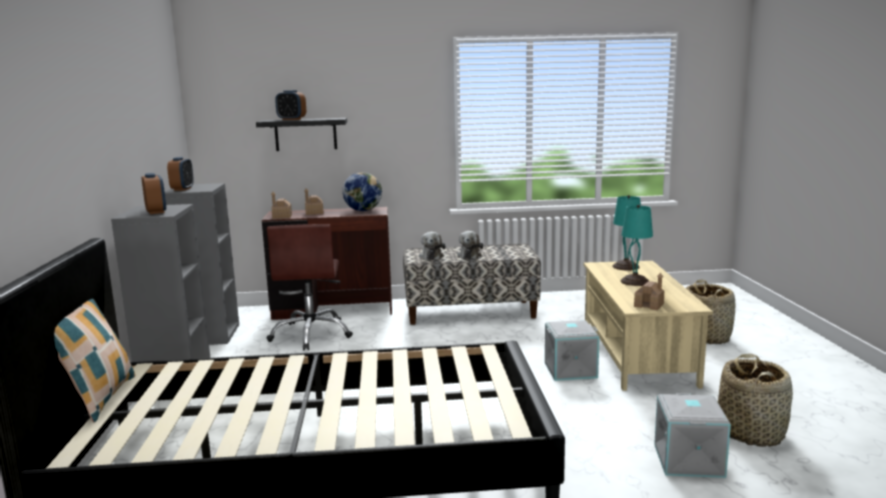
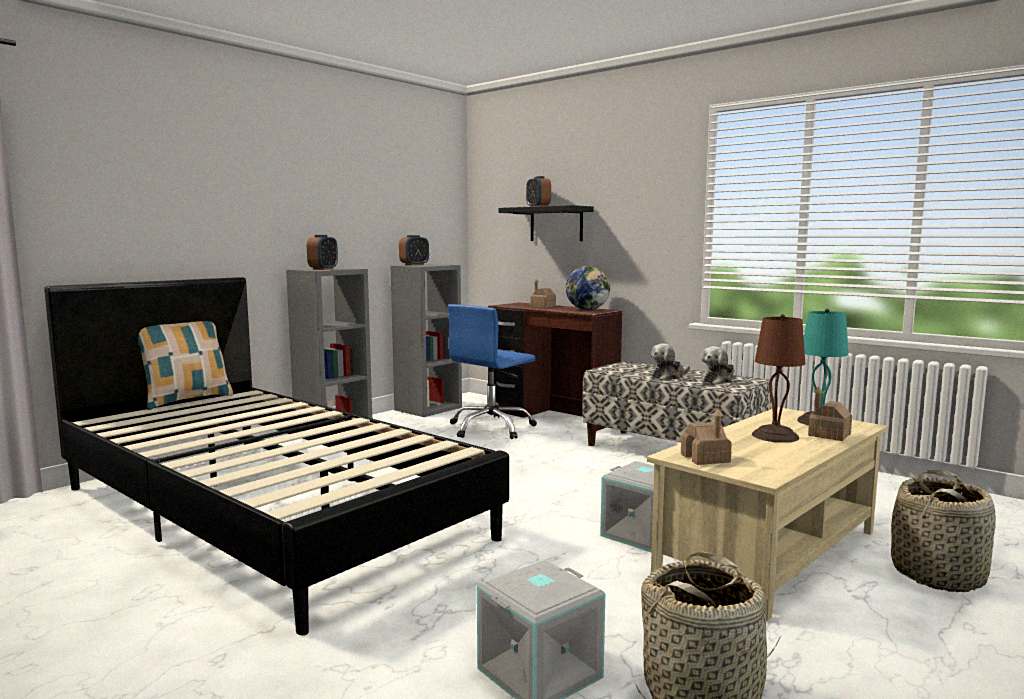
camera: 45 degrees right, 5 degrees down
brown office chair [267,224,353,350] -> blue office chair [448,304,537,439]
toy house [271,192,292,219] -> toy house moved to [808,387,852,441]
plush toy [419,232,445,260] -> plush toy moved to [701,346,734,384]
turquoise table lamp [621,205,653,286] -> brown table lamp [752,314,805,443]

